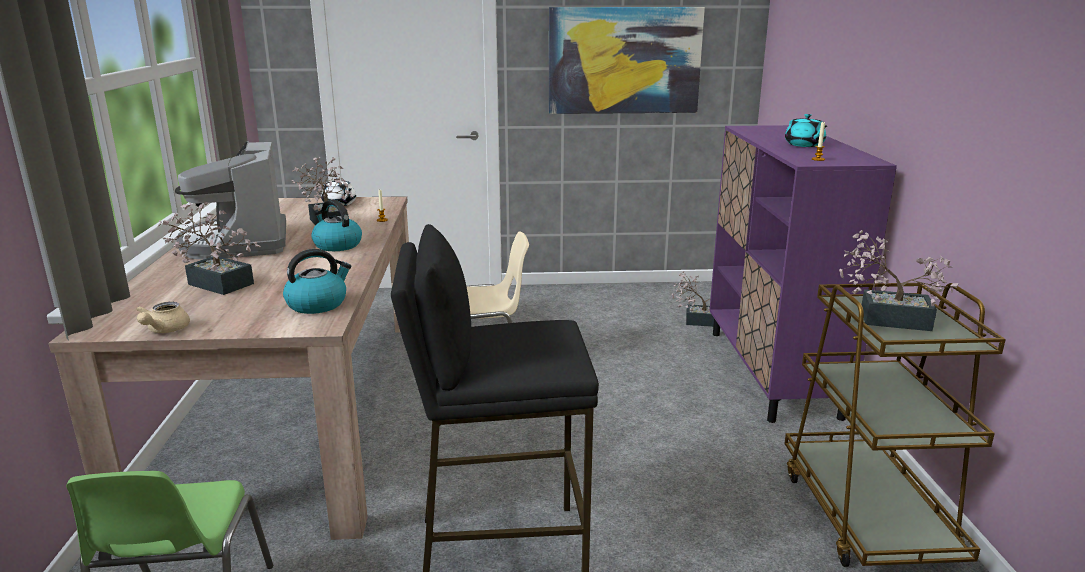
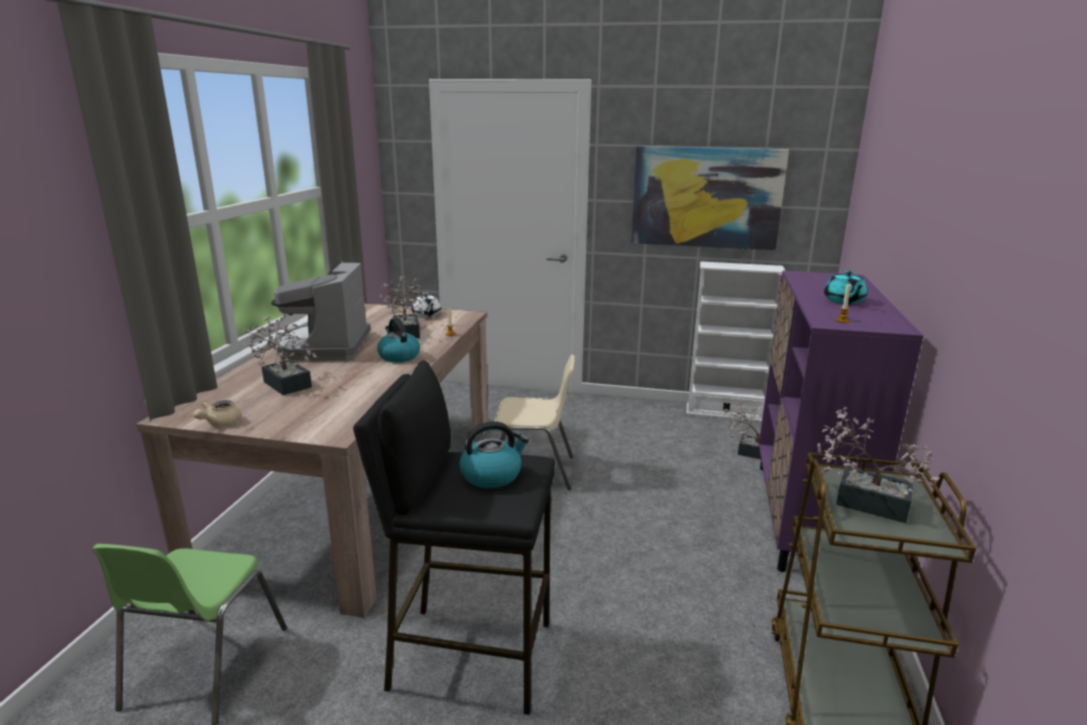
camera: 15 degrees right, 0 degrees up
kettle [283,249,351,314] -> kettle moved to [459,421,529,488]
none -> white bookcase [687,261,786,422]

